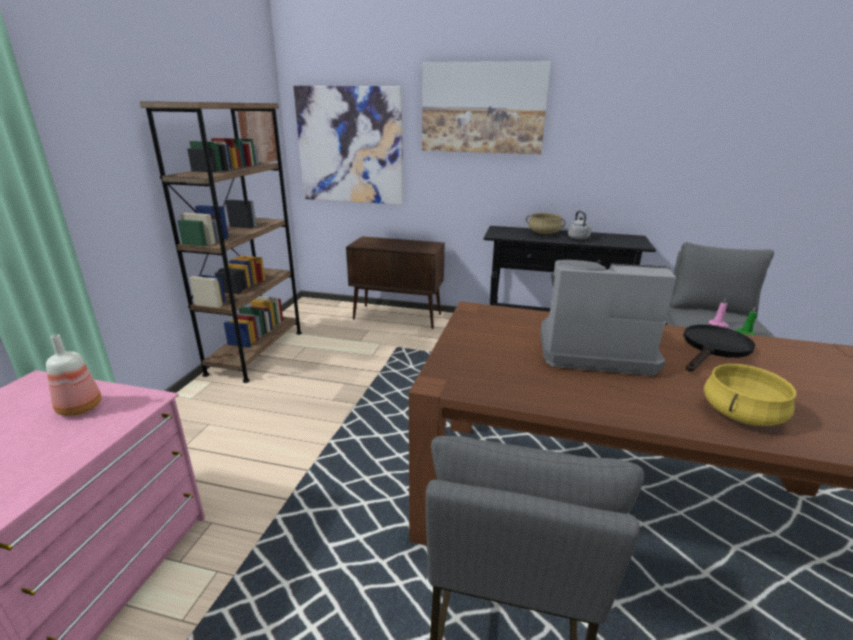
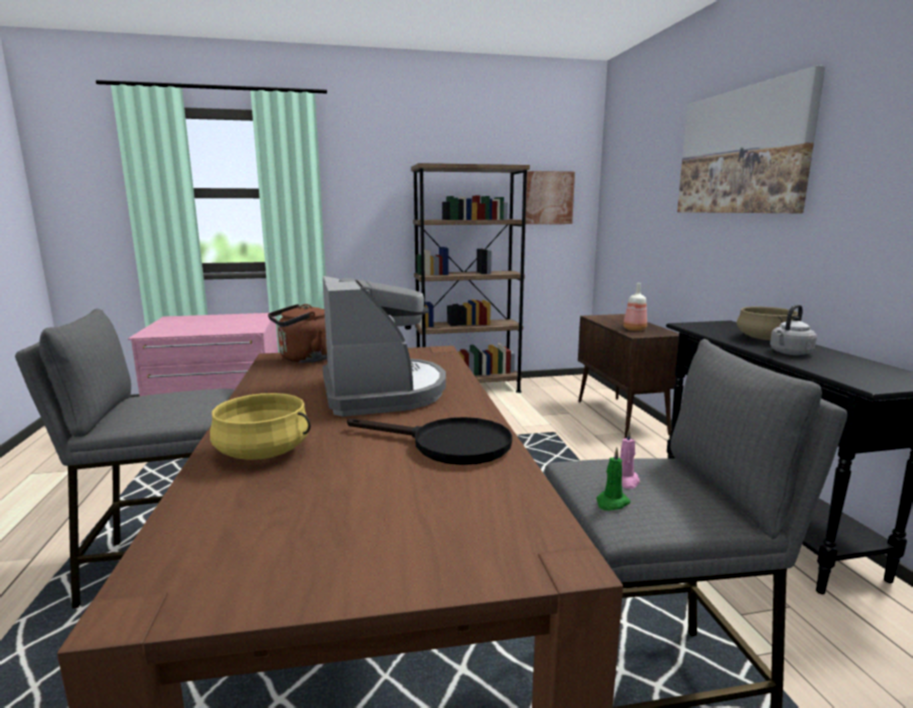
camera: 65 degrees right, 10 degrees down
bottle [46,334,101,416] -> bottle moved to [623,283,647,331]
picture [293,86,403,205] -> none
none -> brown kettle [268,304,327,363]

